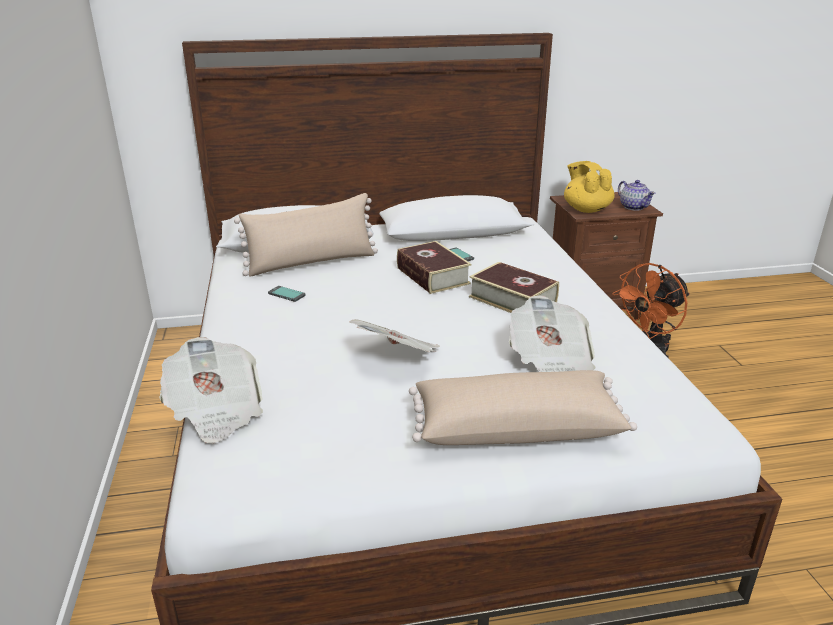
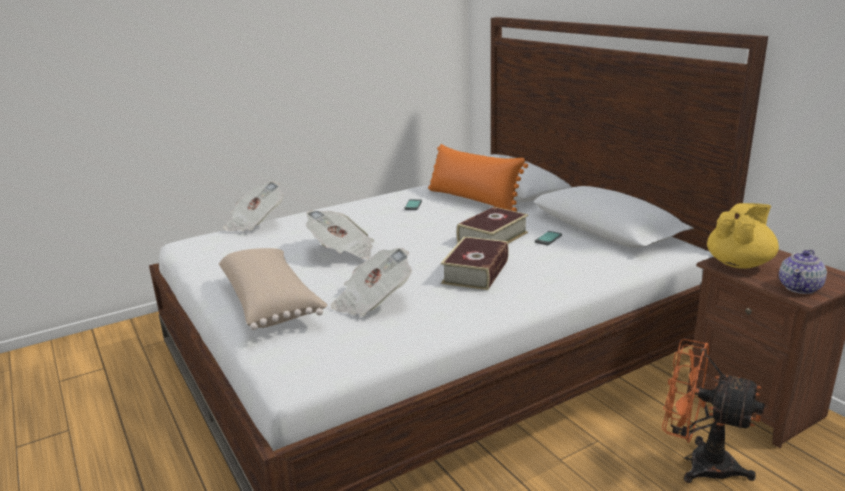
camera: 70 degrees right, 5 degrees down
beige pillow [234,193,378,277] -> orange pillow [428,144,528,211]

